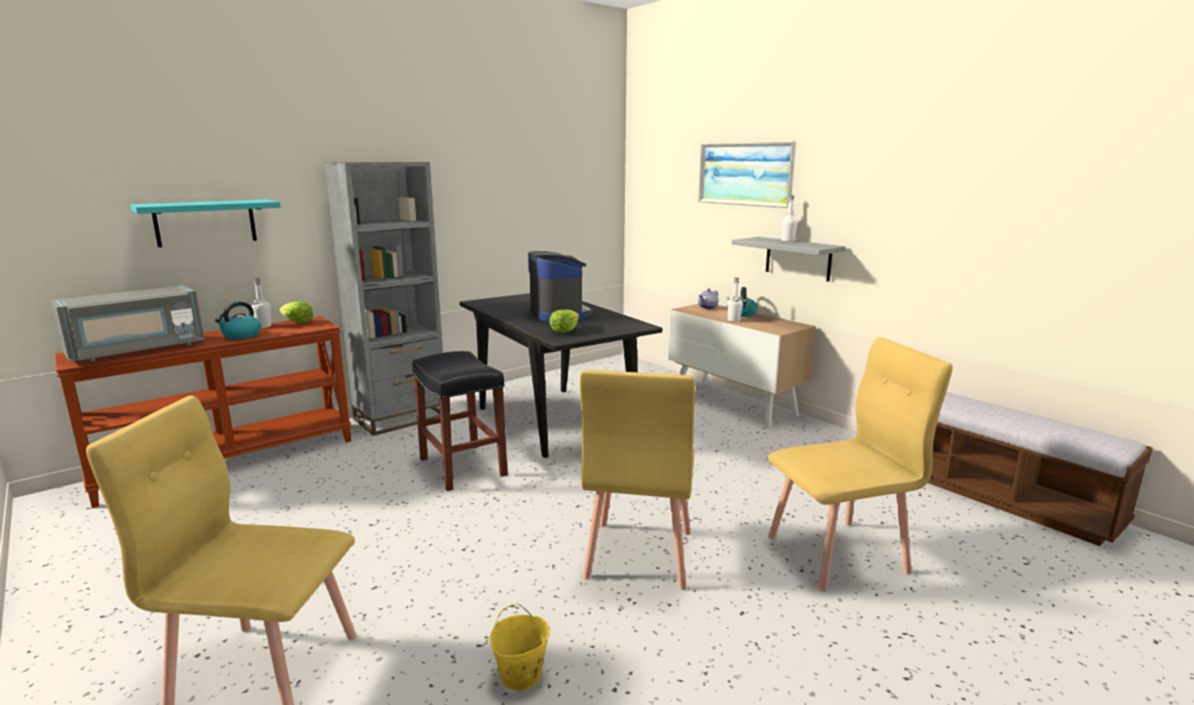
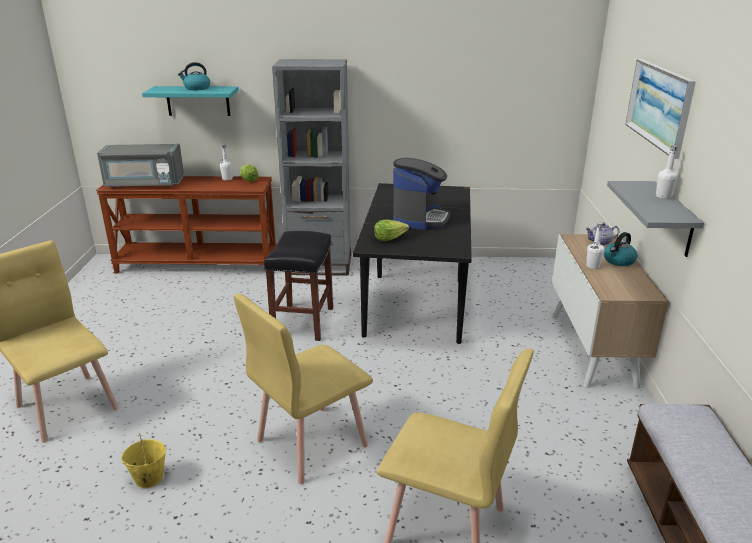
camera: 40 degrees right, 10 degrees up
kettle [215,302,261,339] -> kettle moved to [178,62,210,90]

